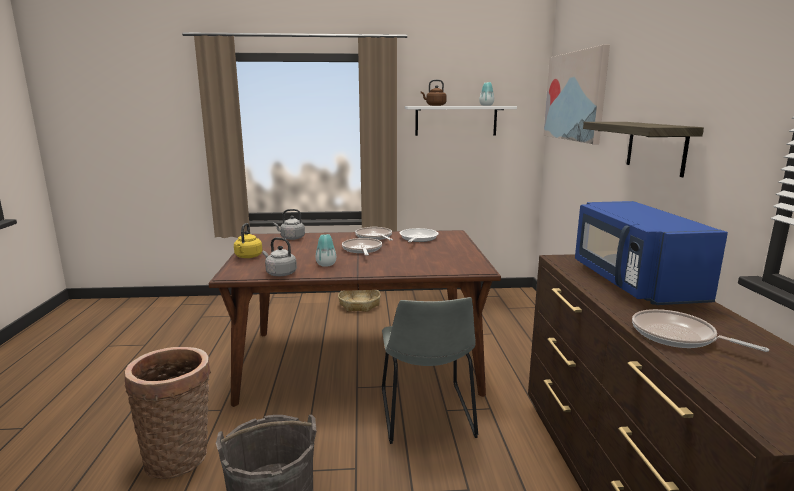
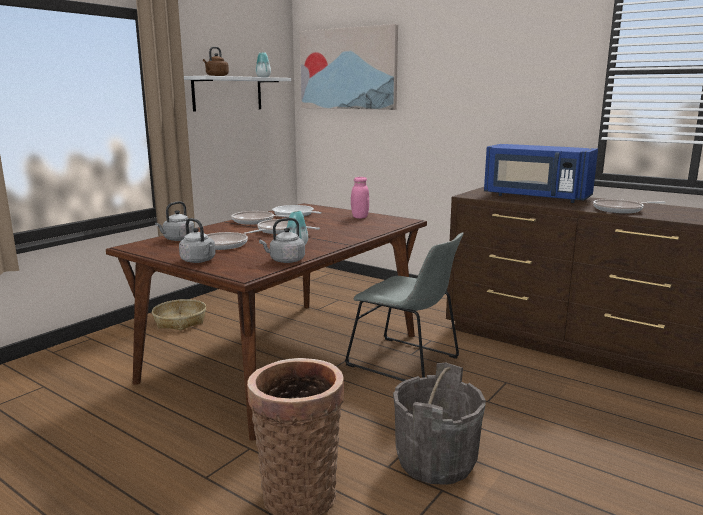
camera: 50 degrees left, 0 degrees up
yellow kettle [234,223,263,258] -> grey kettle [179,218,216,263]
shelf [583,122,704,177] -> none
none -> frying pan [207,229,266,250]
none -> pink jar [351,177,369,218]

